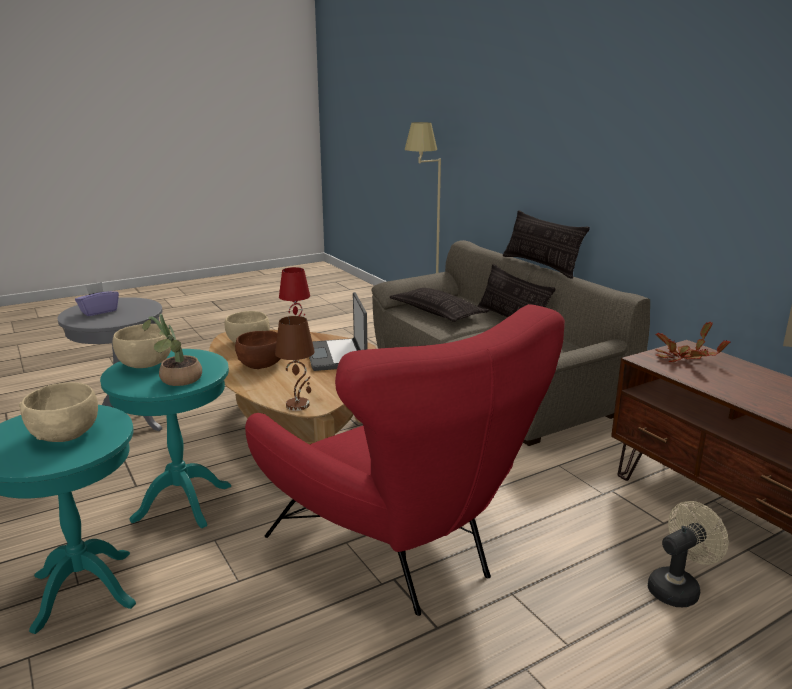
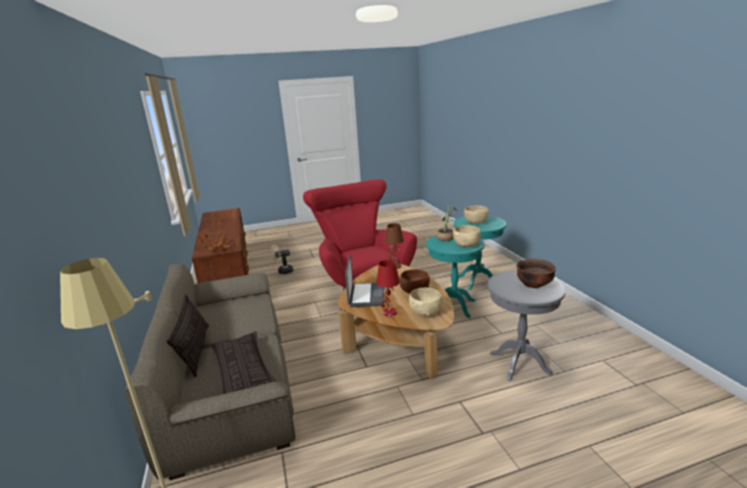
camera: 165 degrees left, 0 degrees up
purple tissue box [75,282,119,316] -> brown bowl [517,259,556,288]
pillow [503,210,590,279] -> none

